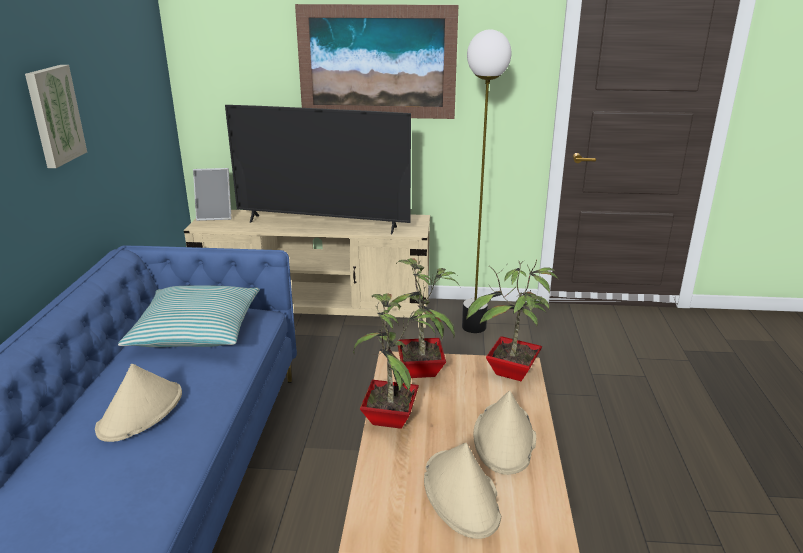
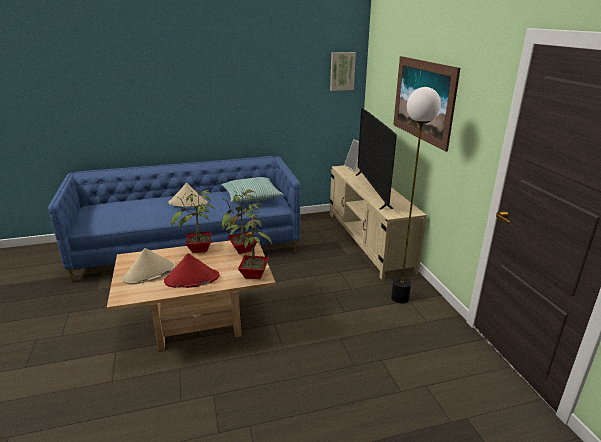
camera: 70 degrees right, 0 degrees up
picture [25,65,87,168] -> picture moved to [330,52,356,91]
beige hat [473,391,536,475] -> red hat [164,253,220,288]

